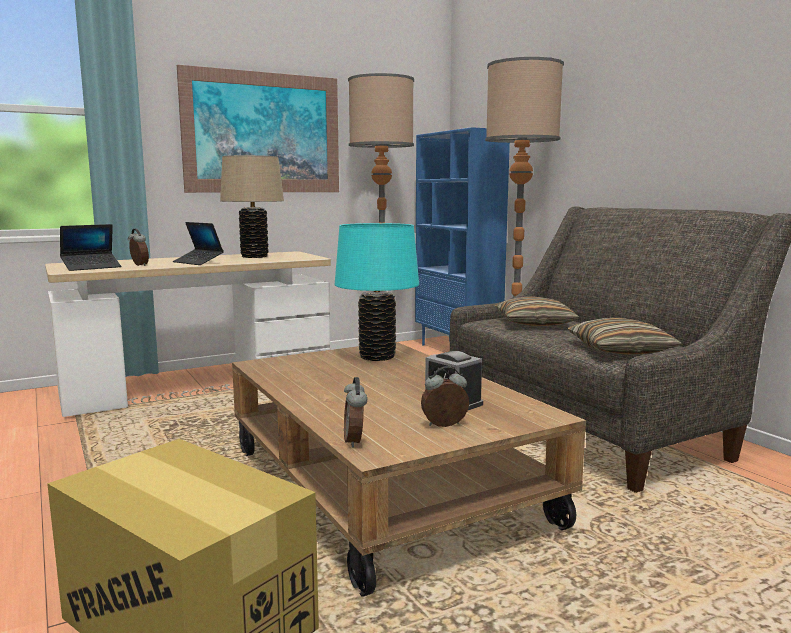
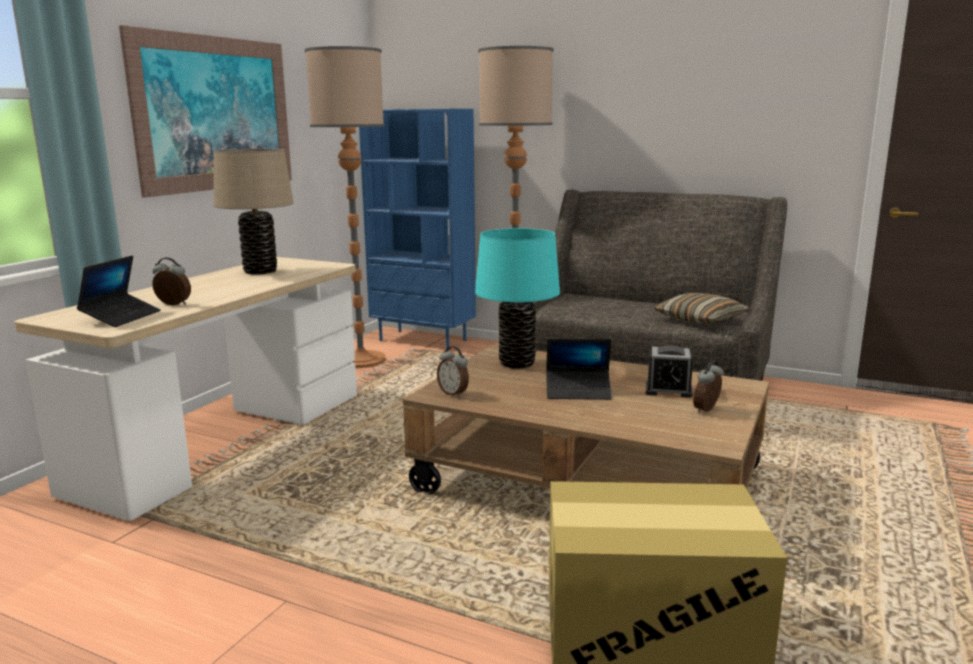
camera: 35 degrees left, 5 degrees up
laptop [173,222,224,265] -> laptop moved to [546,339,612,400]
alarm clock [344,377,367,447] -> alarm clock moved to [437,346,469,397]
pillow [495,296,580,327] -> none

